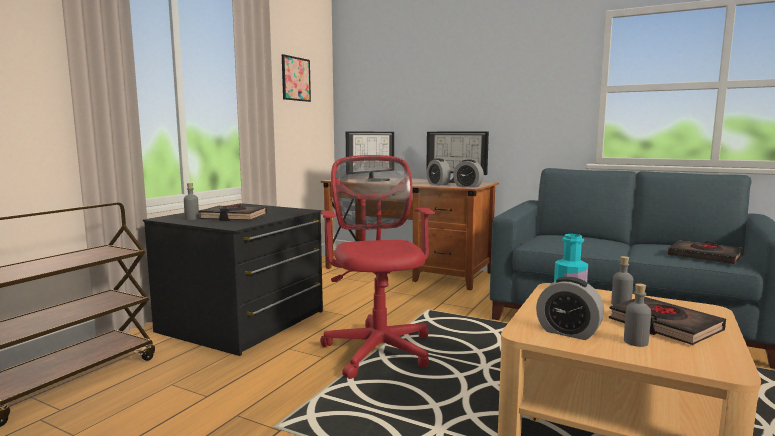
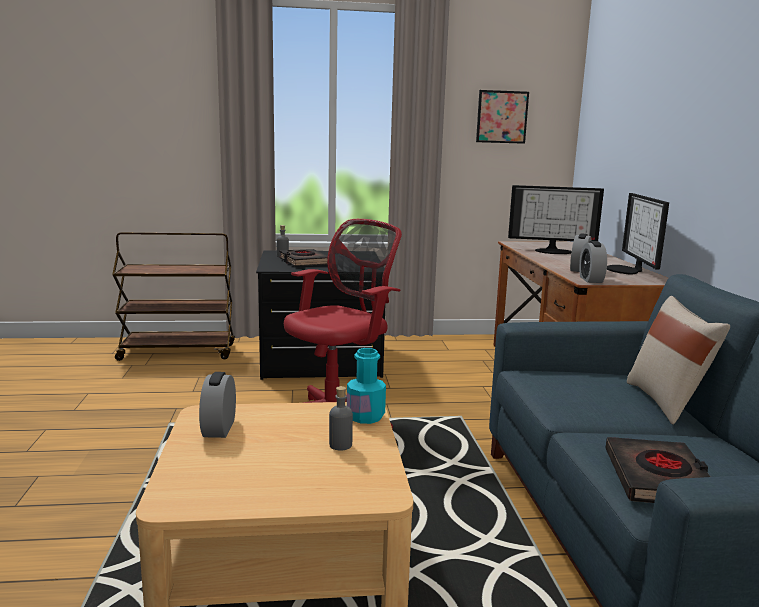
camera: 55 degrees right, 5 degrees up
black book [609,297,726,345] -> none
grey bottle [624,283,651,347] -> none
none -> beige pillow [627,296,730,425]

